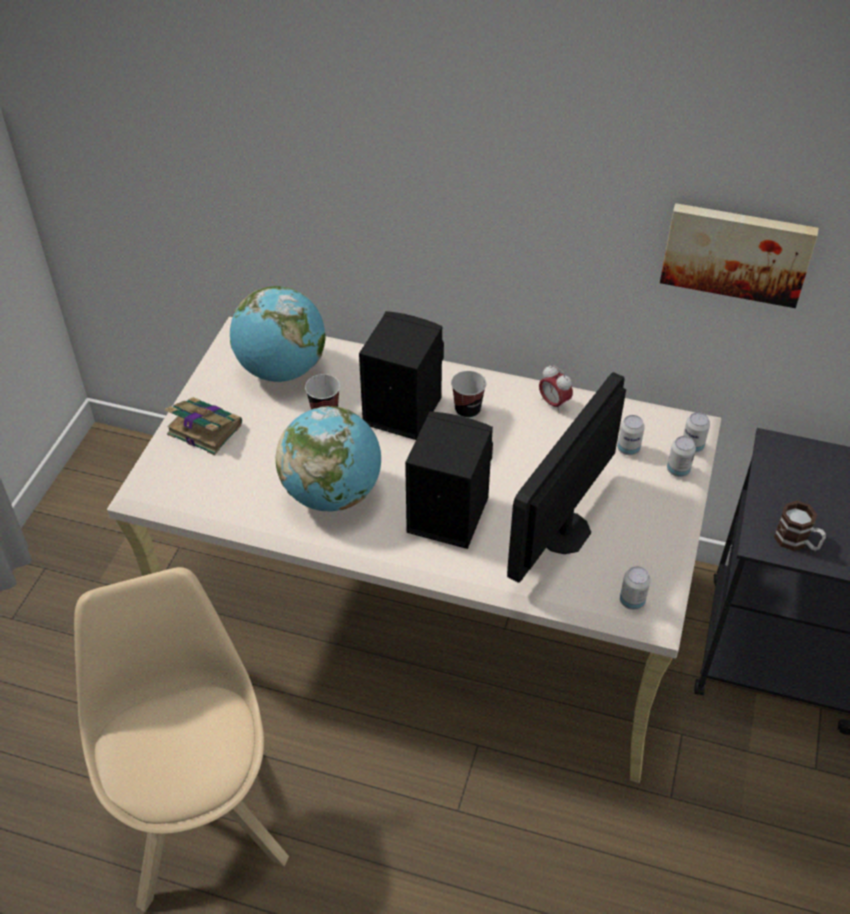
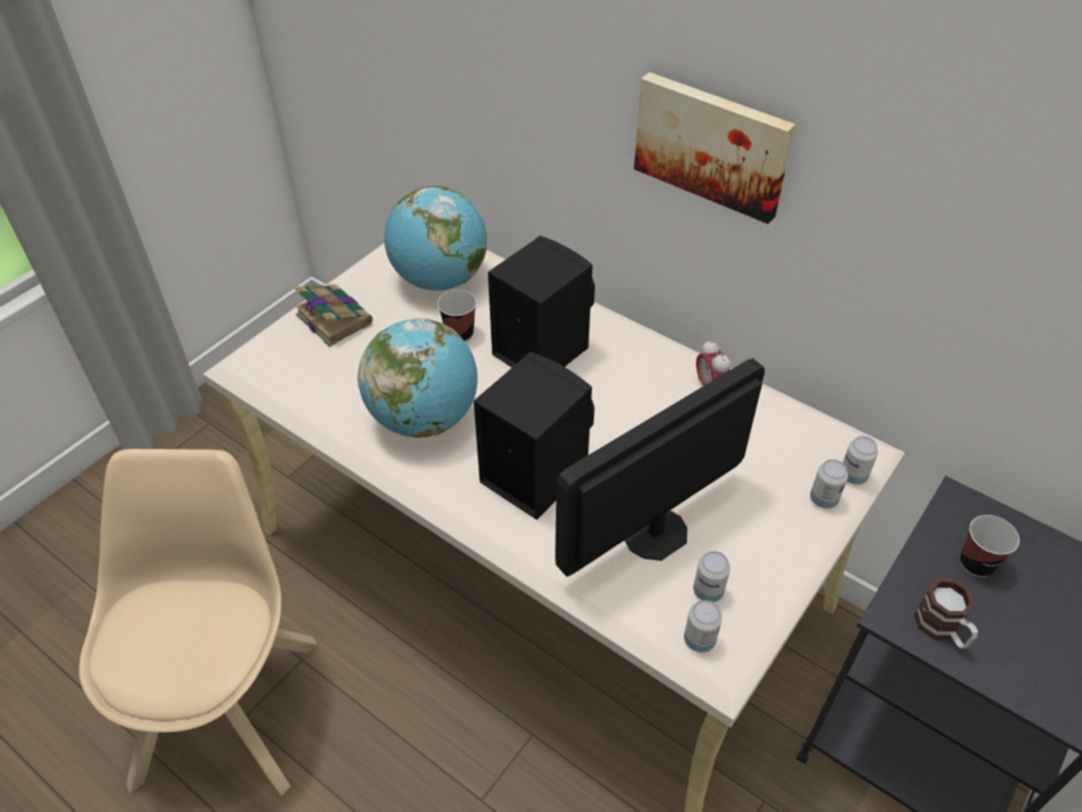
camera: 20 degrees right, 0 degrees up
cup [451,371,486,419] -> cup moved to [960,515,1020,577]
can [617,415,645,455] -> can moved to [693,551,730,602]
picture [660,203,819,308] -> picture moved to [634,72,795,224]

